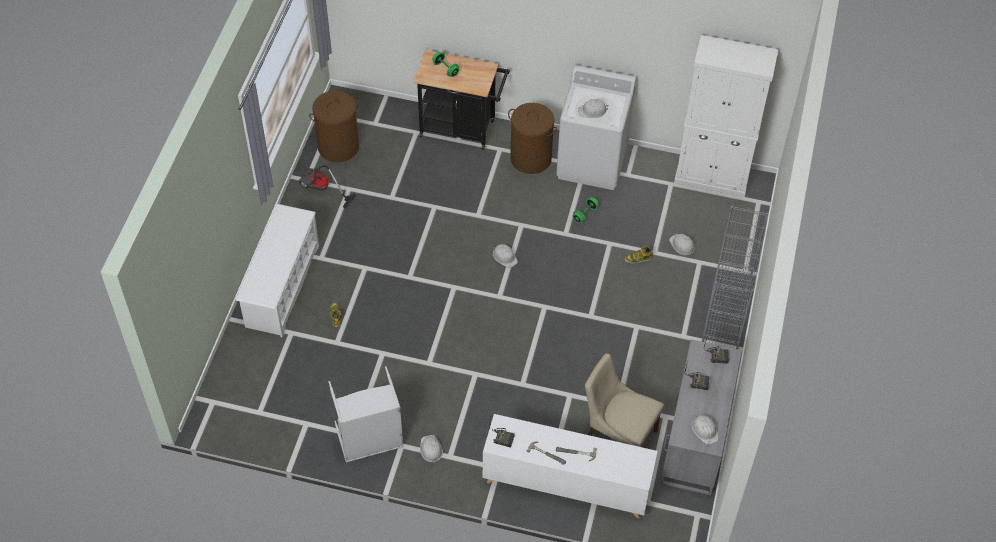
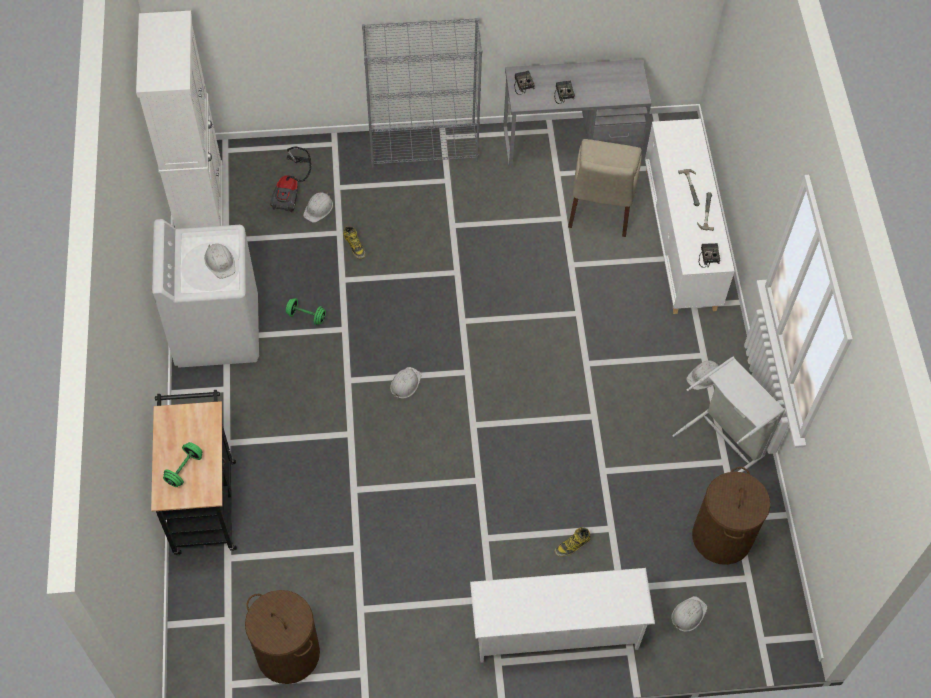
camera: 110 degrees left, 5 degrees up
vacuum cleaner [299,166,356,209] -> vacuum cleaner moved to [270,147,311,212]
brown laundry basket [508,103,557,174] -> brown laundry basket moved to [692,467,770,565]
white hard hat [692,415,719,445] -> white hard hat moved to [671,596,707,632]

